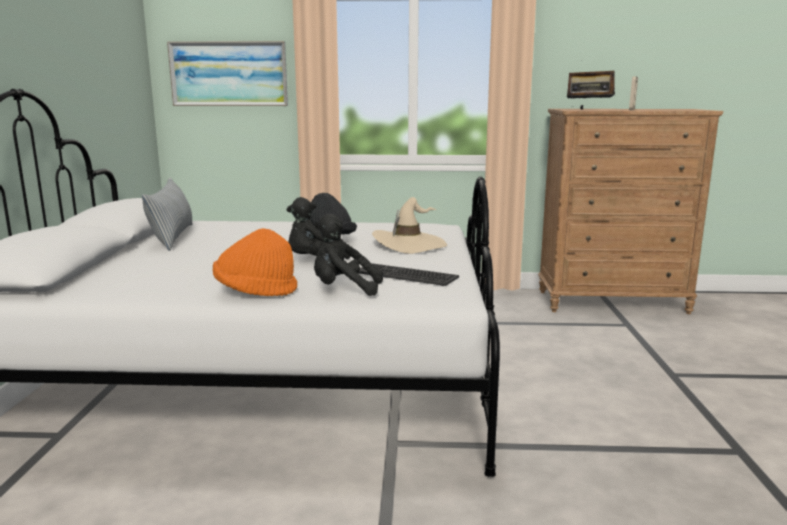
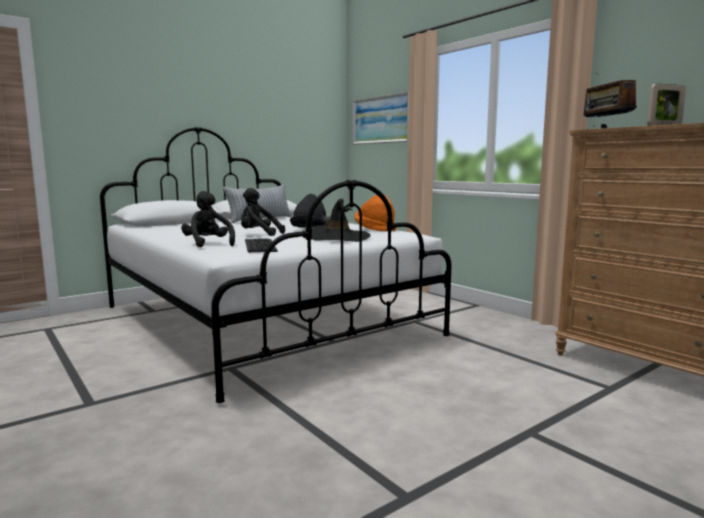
camera: 50 degrees right, 5 degrees down
orange hat [213,228,297,296] -> orange hat moved to [355,195,397,232]
beige hat [372,197,447,254] -> black hat [312,198,371,242]

